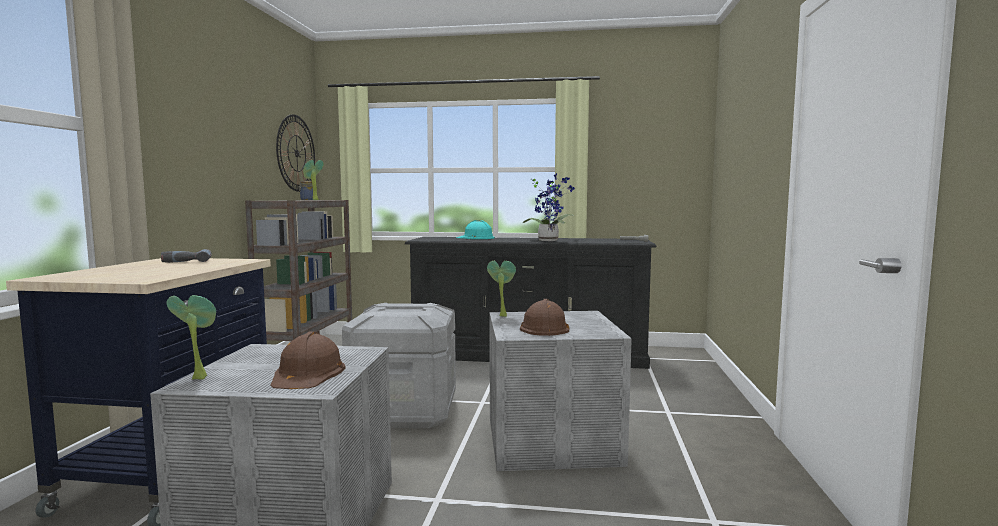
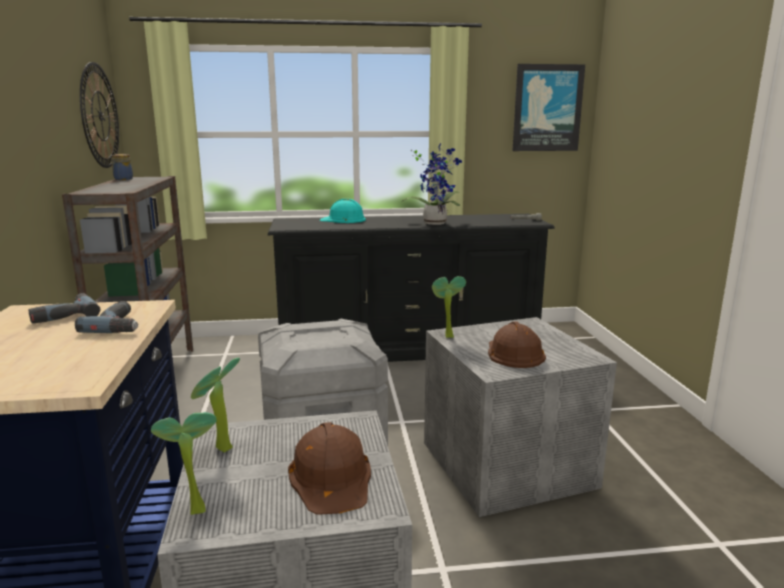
camera: 15 degrees left, 10 degrees up
potted plant [303,160,324,200] -> potted plant moved to [191,357,240,453]
none -> power drill [75,301,139,333]
none -> picture [513,64,585,151]

